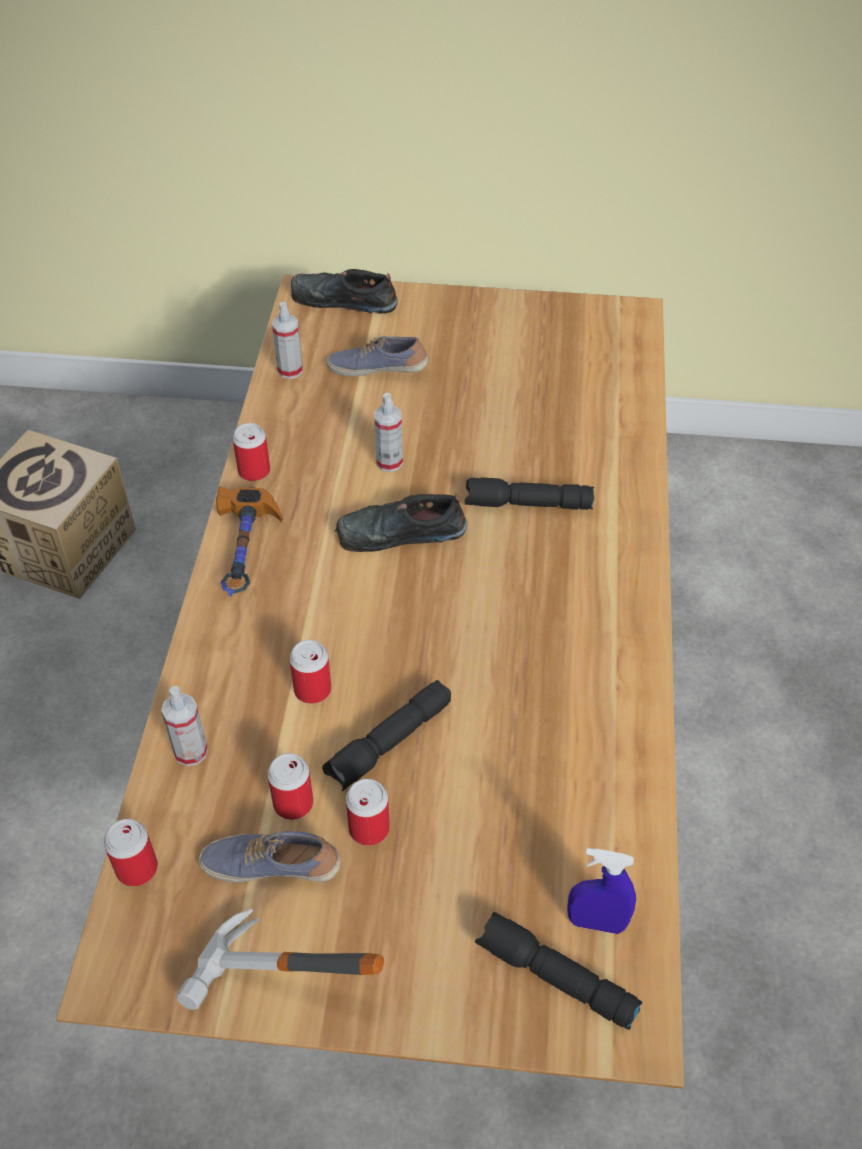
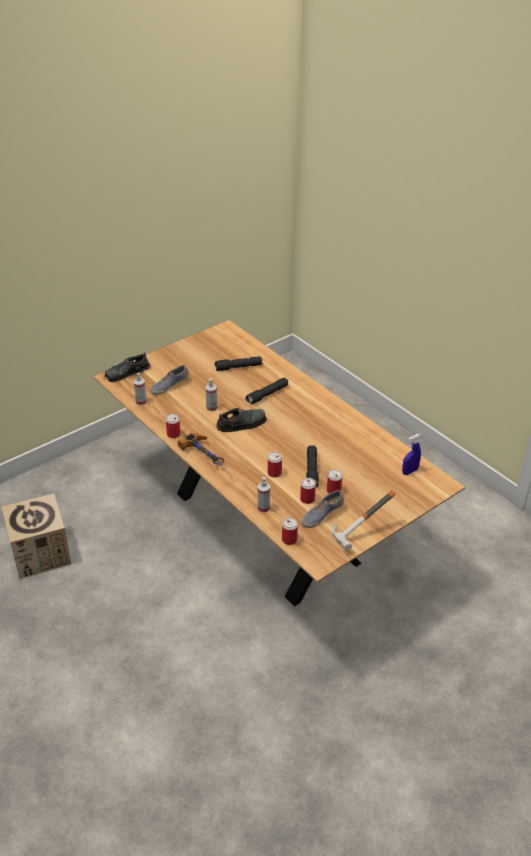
camera: 45 degrees left, 10 degrees down
black shoe [334,494,467,552] -> black shoe turned 150 degrees counterclockwise [216,408,267,432]
black flashlight [475,912,642,1030] -> black flashlight moved to [215,356,262,371]

